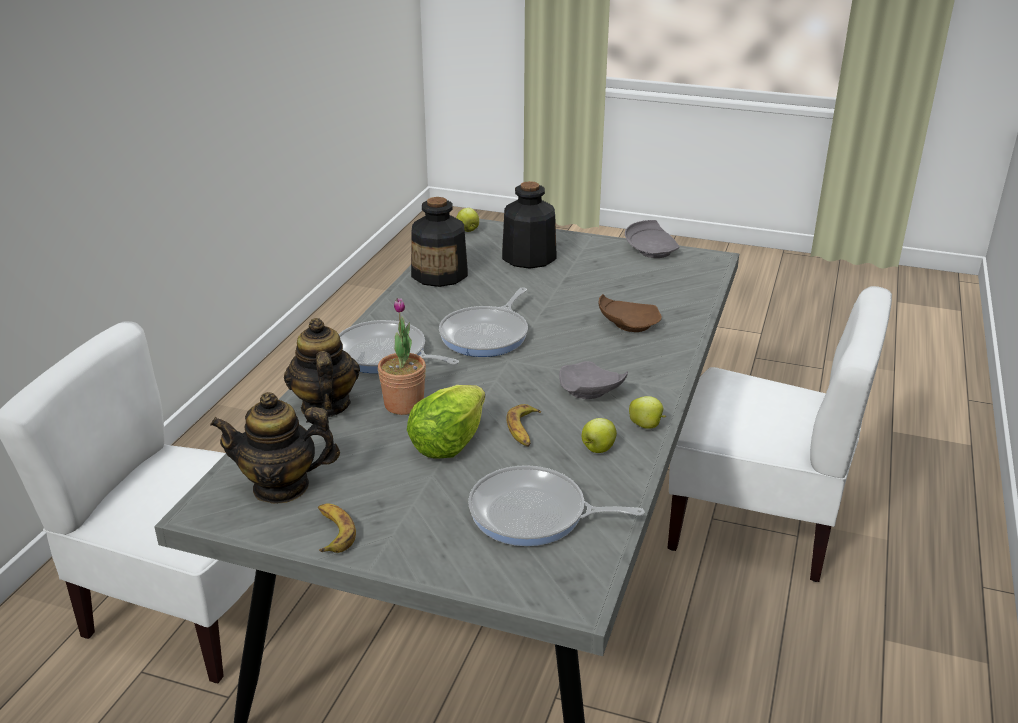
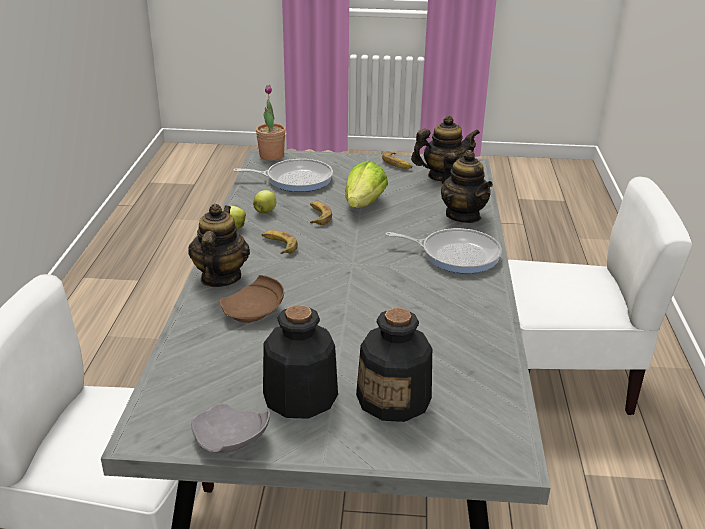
camera: 165 degrees right, 0 degrees up
potted plant [378,298,426,415] -> potted plant moved to [256,85,286,161]
bottle [411,197,468,287] -> bottle moved to [263,305,338,419]
frying pan [439,287,528,357] -> none
apple [456,208,479,232] -> none
grey plate [559,361,628,399] -> banana [262,230,298,254]
none -> teapot [188,204,250,287]

